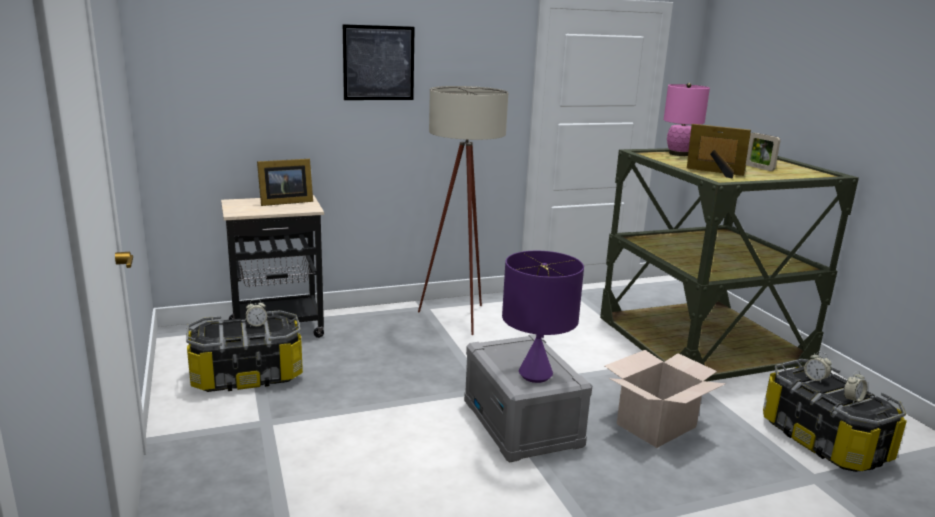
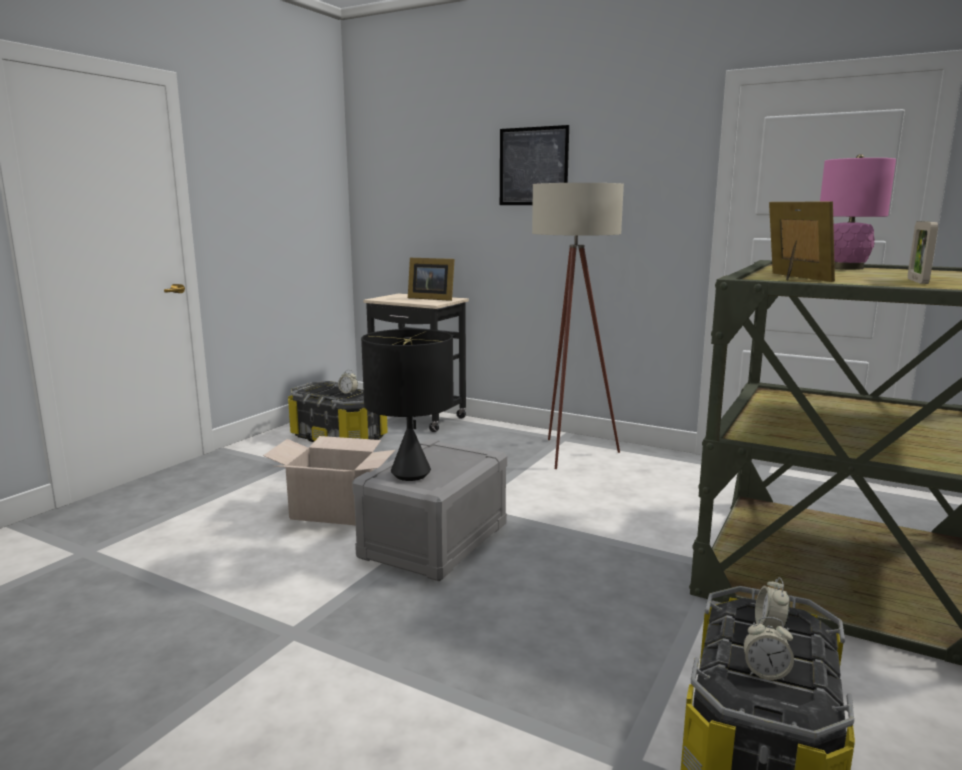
camera: 50 degrees right, 5 degrees down
purple table lamp [502,251,584,383] -> black table lamp [361,329,454,481]
cardboard box [605,350,726,448] -> cardboard box moved to [263,436,395,525]

